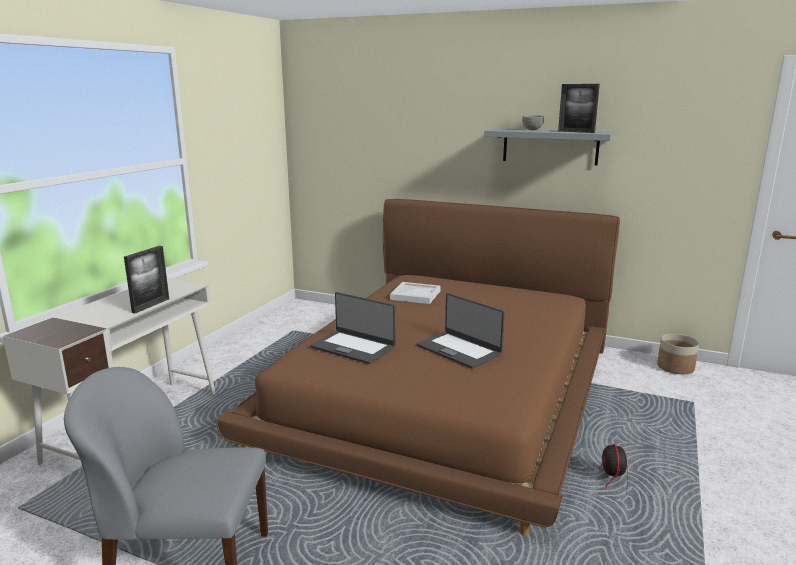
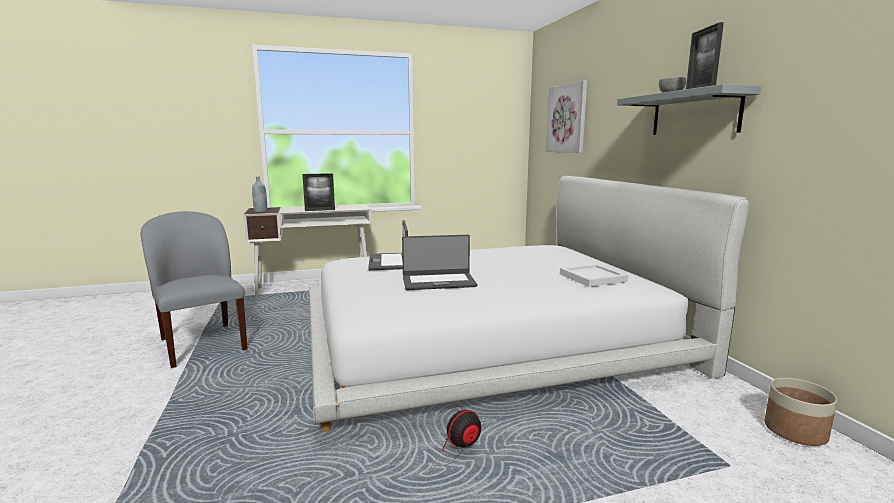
camera: 50 degrees right, 5 degrees down
brown bed [216,199,620,535] -> white bed [309,176,749,432]
white tray [390,282,441,304] -> white tray moved to [560,264,628,287]
laptop [417,293,505,369] -> laptop turned 105 degrees counterclockwise [402,235,478,290]
none -> grey bottle [252,177,267,212]
none -> picture [546,80,587,153]

